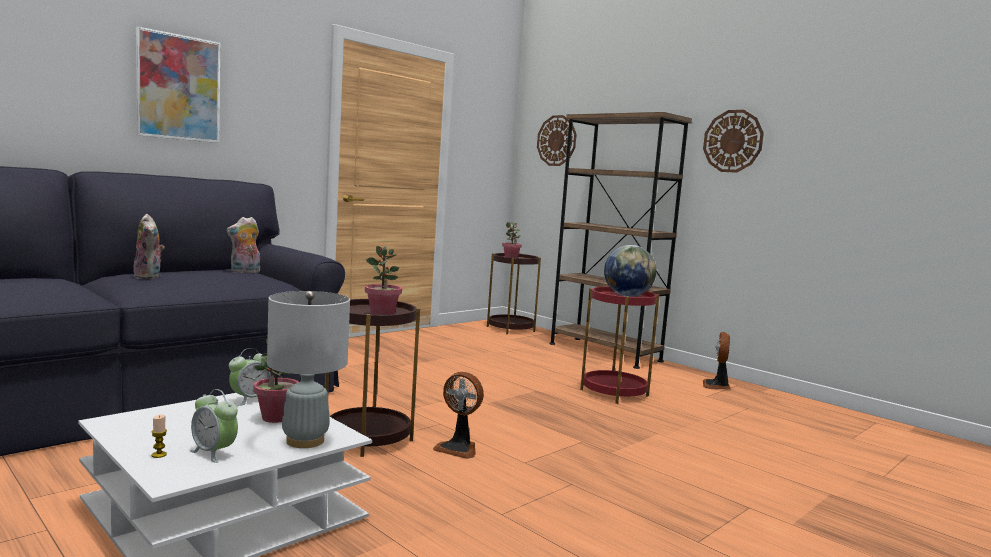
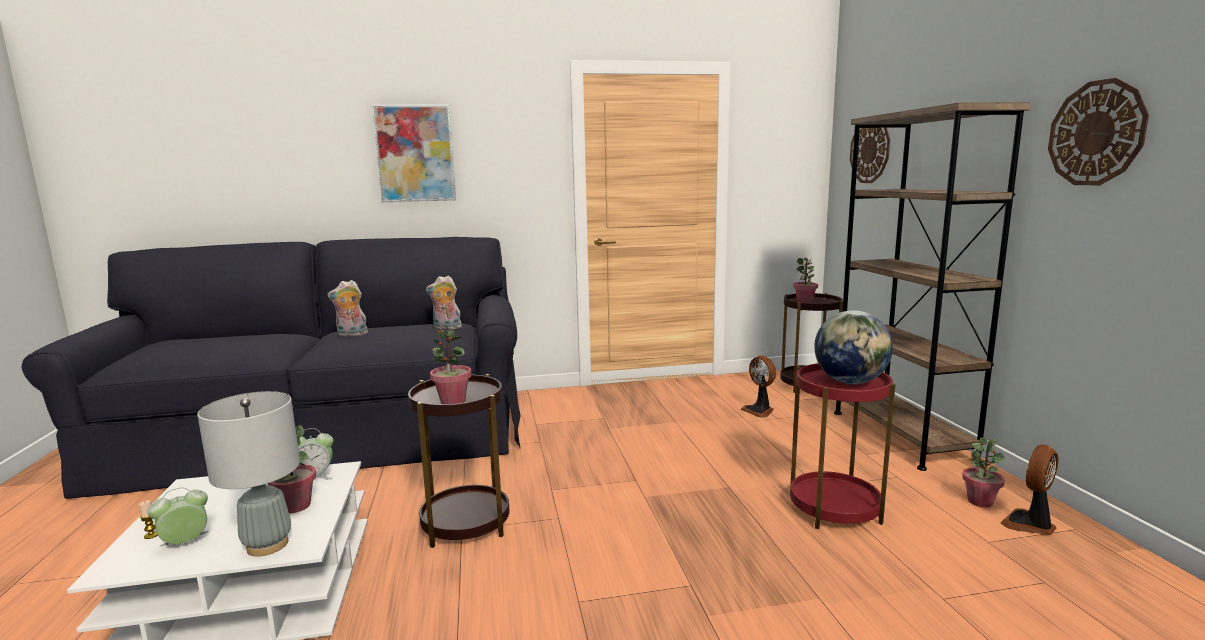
camera: 35 degrees right, 5 degrees up
plush toy [133,214,165,279] -> plush toy turned 75 degrees clockwise [327,280,368,337]
alarm clock [190,389,238,463] -> alarm clock turned 75 degrees clockwise [147,487,209,547]
fan [433,372,484,459] -> fan moved to [740,356,776,418]
none -> potted plant [962,437,1005,508]

